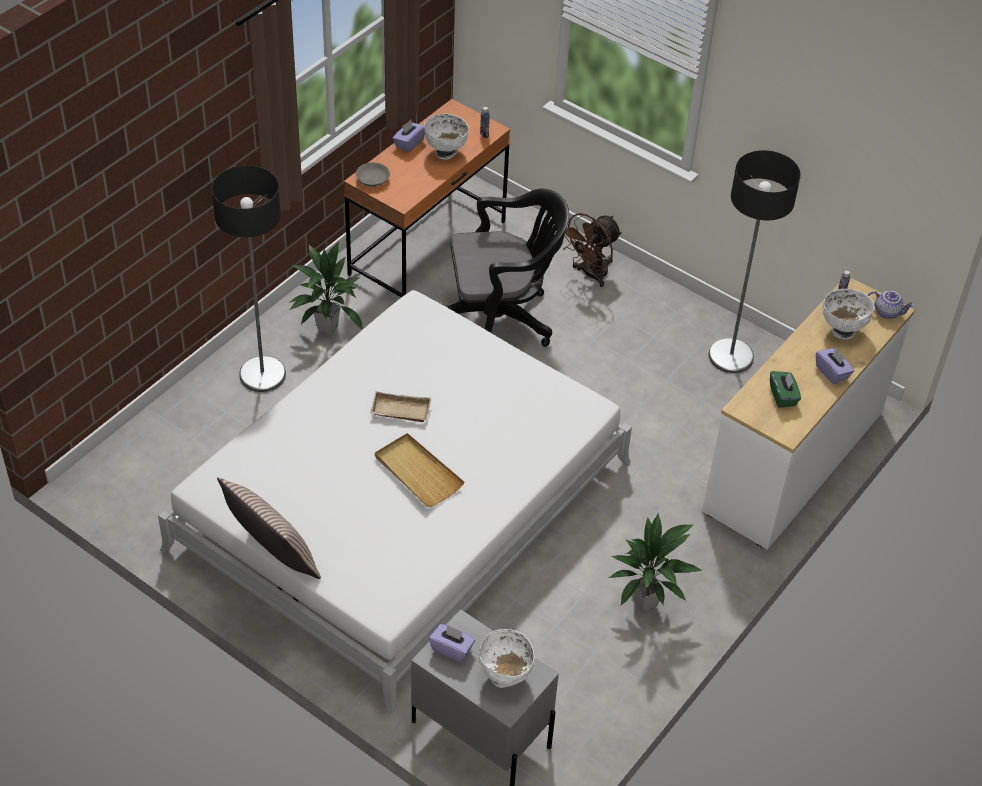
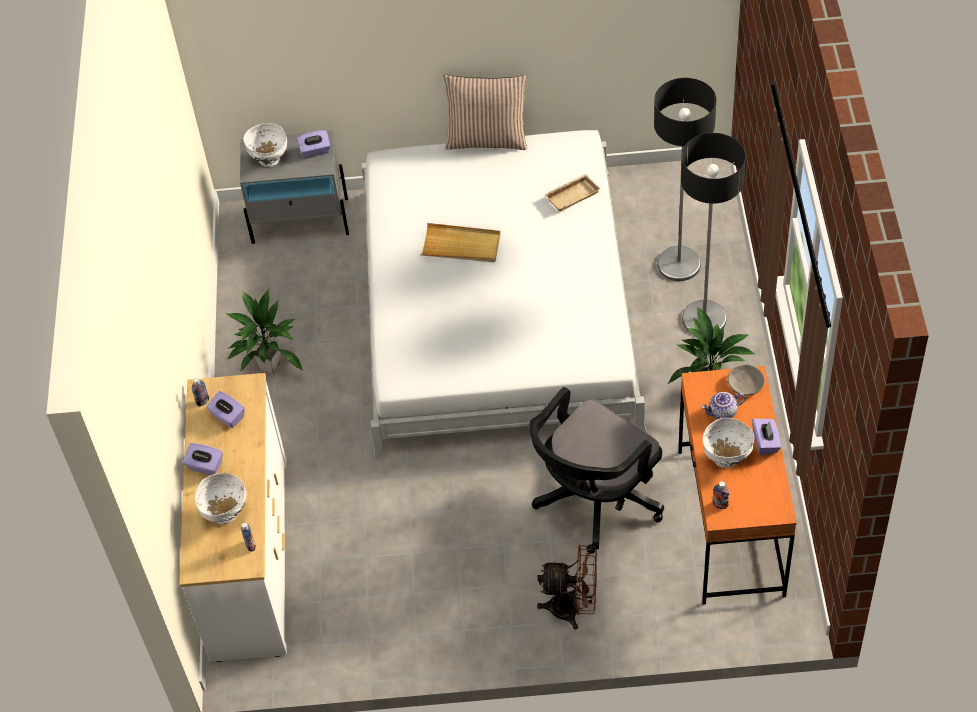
camera: 145 degrees right, 5 degrees up
beige tray [370,391,431,422] -> beige tray moved to [544,174,600,212]
brown fan [563,213,622,287] -> brown fan turned 90 degrees clockwise [537,545,597,630]
floor lamp [709,150,801,373] -> floor lamp moved to [654,78,716,281]
green tissue box [770,371,801,408] -> purple tissue box [206,391,245,428]
teapot [868,291,914,319] -> teapot moved to [701,392,746,419]
none -> bottle [192,378,209,407]

